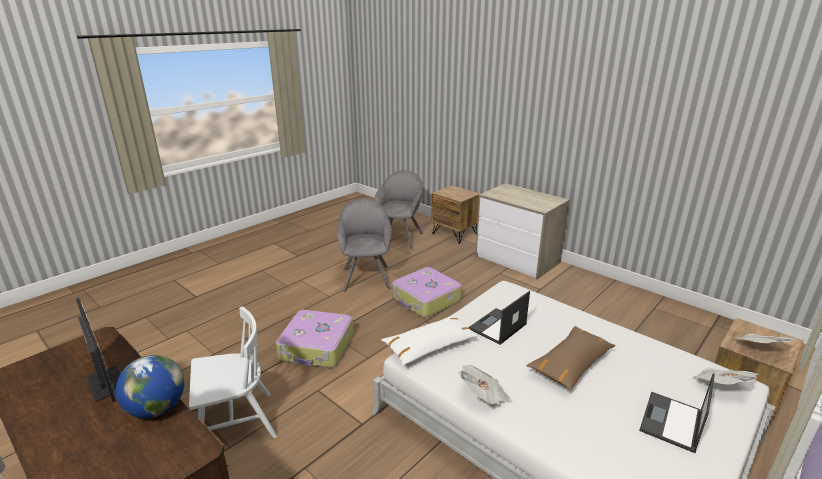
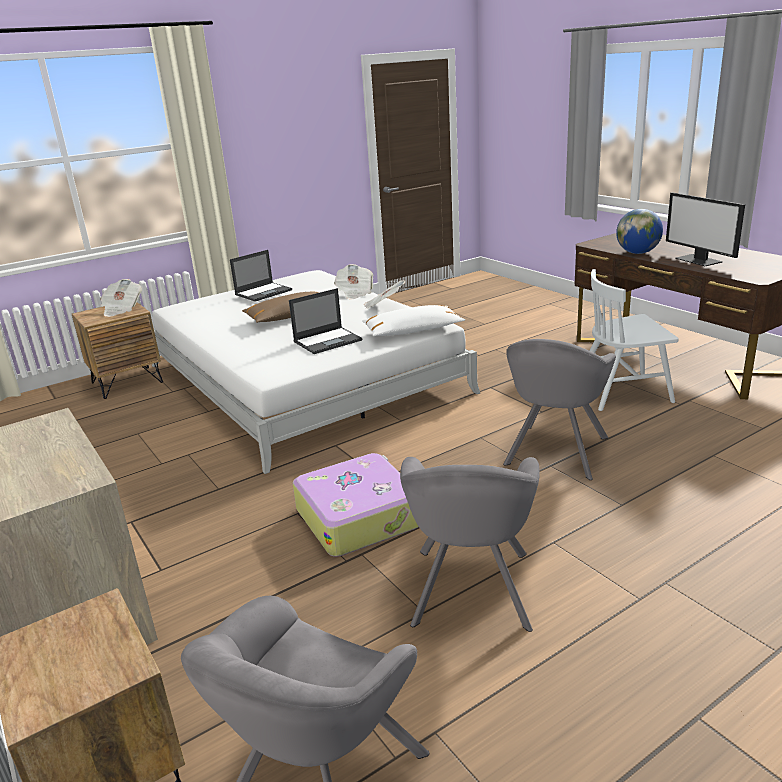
camera: 165 degrees left, 0 degrees up
suitcase [276,310,353,367] -> grey armchair [503,339,616,480]
newspaper [694,368,758,385] -> newspaper moved to [334,264,374,300]

